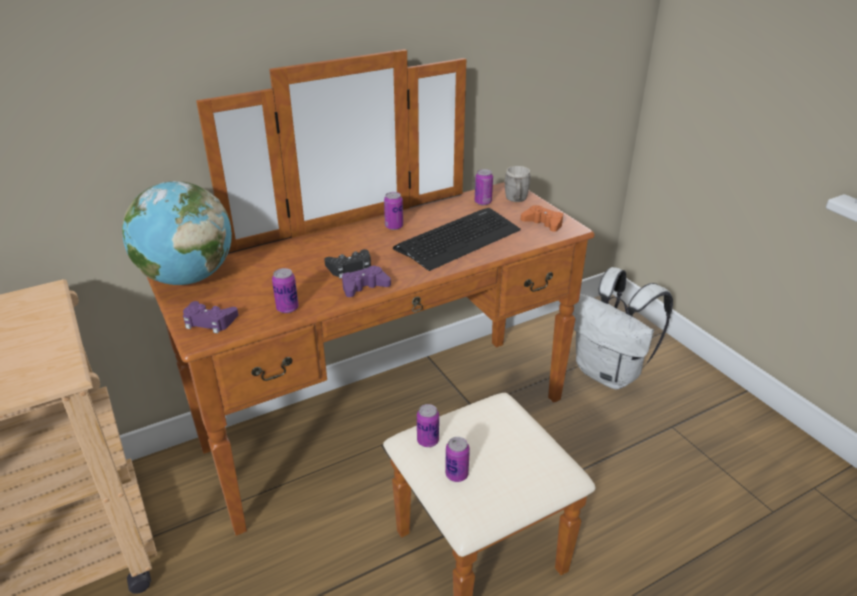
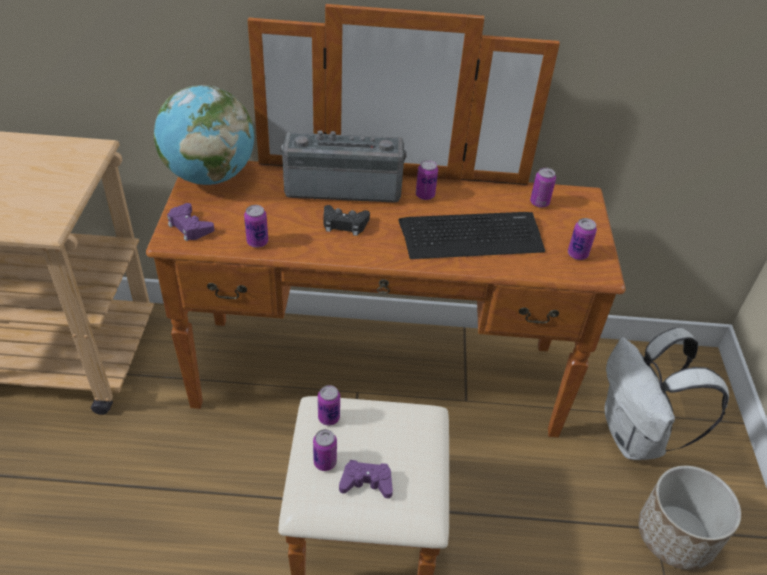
camera: 30 degrees right, 10 degrees up
purple game controller [342,266,391,297] -> purple game controller moved to [339,460,393,498]
grey mug [504,166,531,202] -> none
orange game controller [520,205,563,232] -> can [568,218,597,260]
none -> radio [281,130,407,202]
none -> planter [639,466,741,570]

